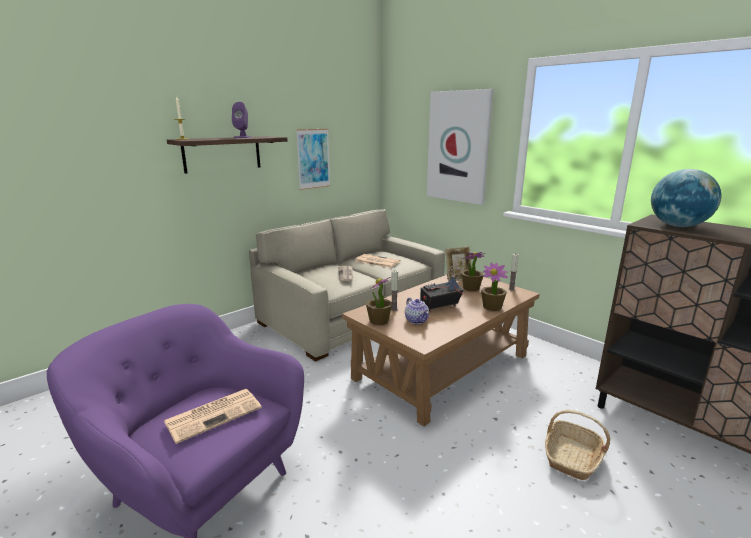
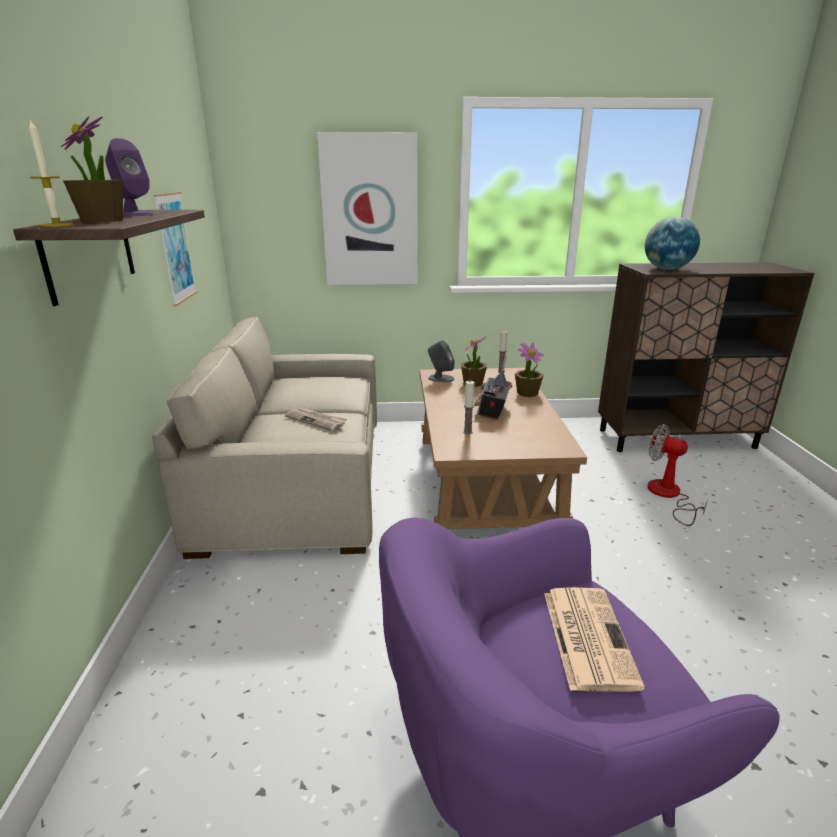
camera: 50 degrees left, 5 degrees up
newspaper [355,254,400,268] -> none
potted plant [366,277,393,325] -> potted plant moved to [61,116,123,223]
teapot [405,298,429,324] -> none
picture frame [445,246,472,281] -> grey speaker [428,340,454,382]
basket [545,410,610,480] -> fan [647,424,708,526]

